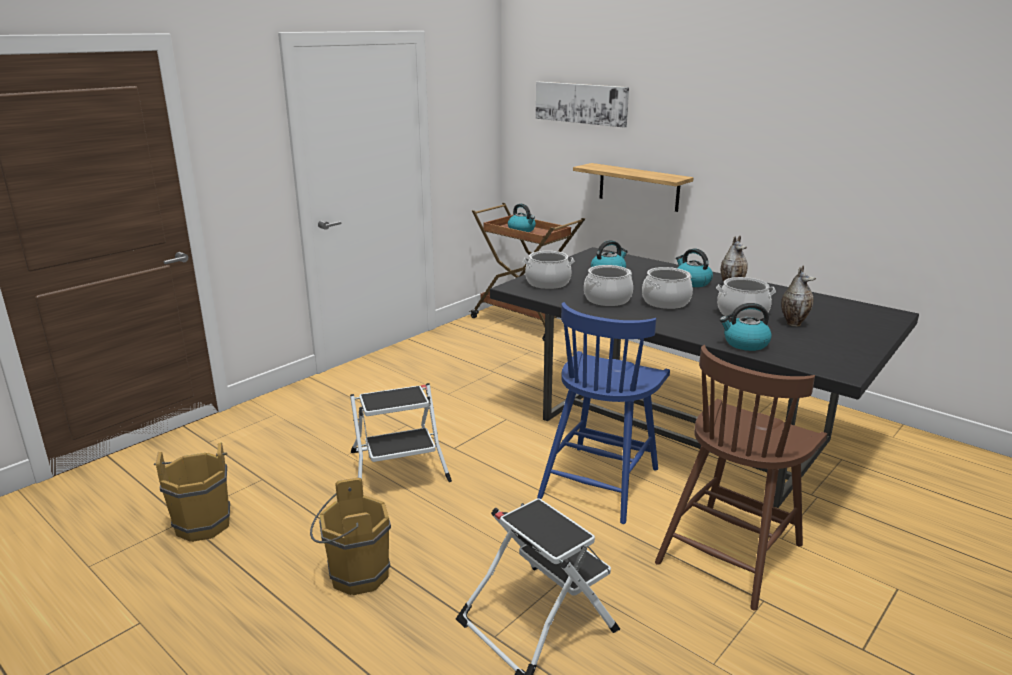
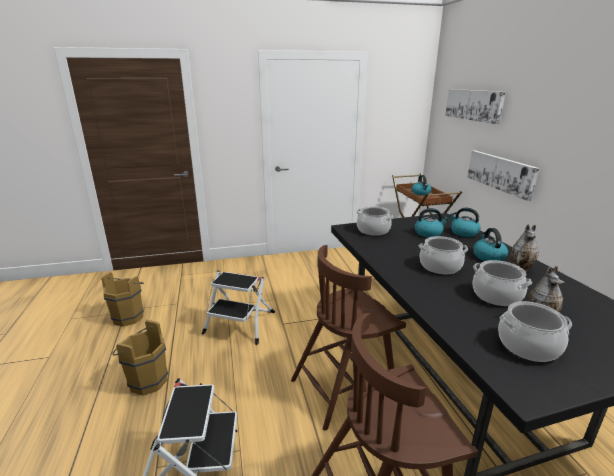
camera: 35 degrees right, 0 degrees up
blue chair [537,302,670,524] -> brown chair [291,245,406,431]
shelf [573,163,694,212] -> picture [467,150,539,201]
cooking pot [584,265,633,306] -> cooking pot moved to [498,301,572,362]
kettle [720,303,772,351] -> kettle moved to [449,208,481,237]

